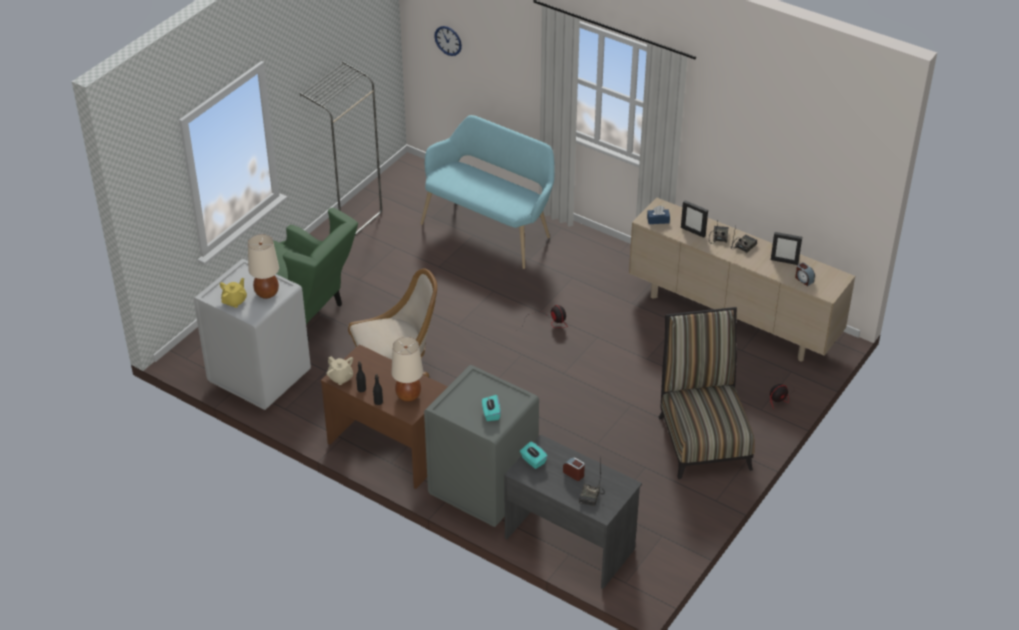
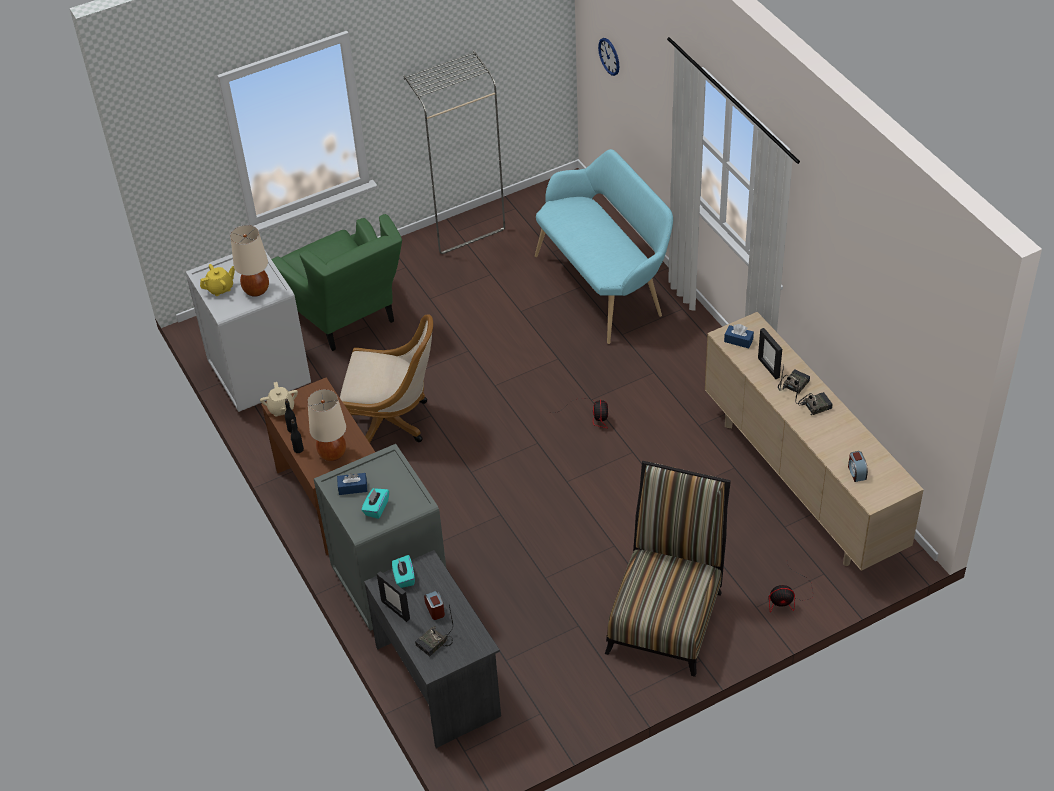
camera: 30 degrees right, 5 degrees up
picture frame [771,232,802,265] -> picture frame moved to [377,571,410,622]
none -> blue tissue box [337,473,367,495]

